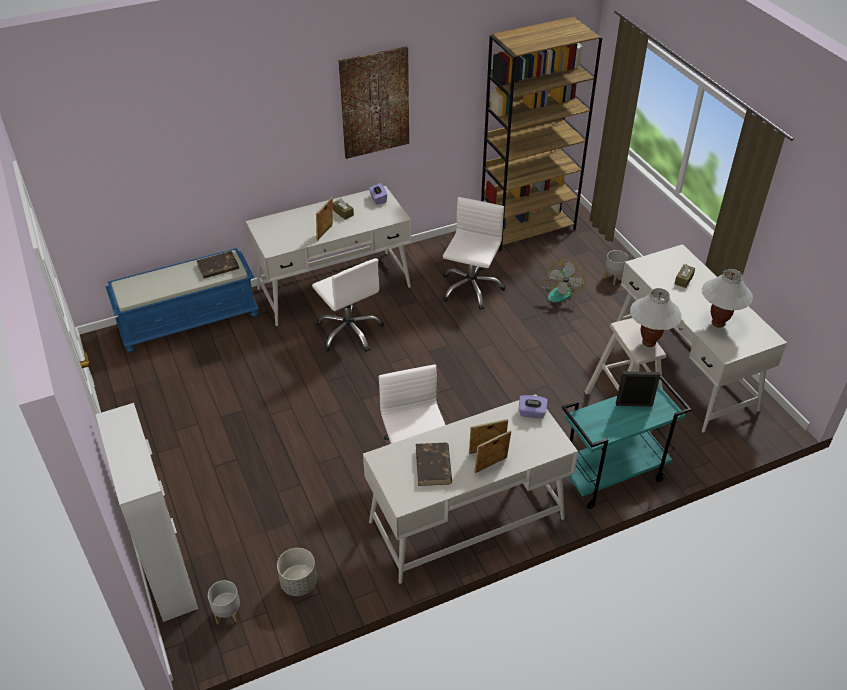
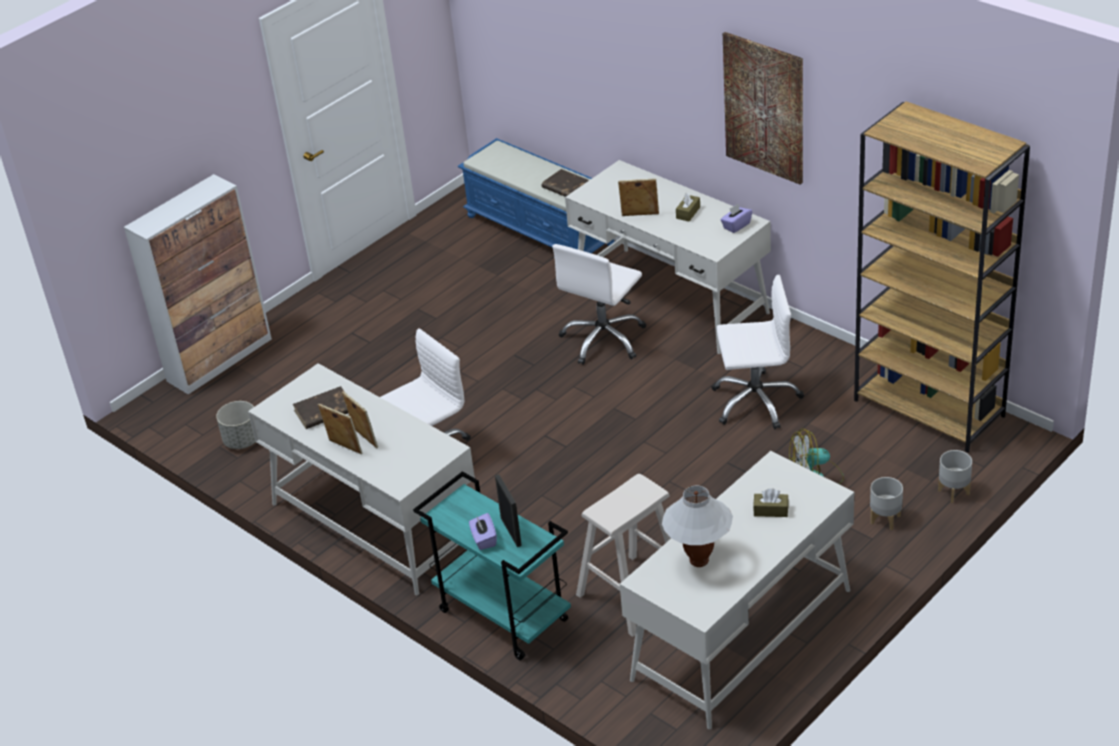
camera: 70 degrees right, 5 degrees down
grey planter [208,580,240,624] -> grey planter moved to [938,450,972,503]
purple tissue box [519,395,548,418] -> purple tissue box moved to [469,513,497,550]
white table lamp [630,288,682,347] -> none

